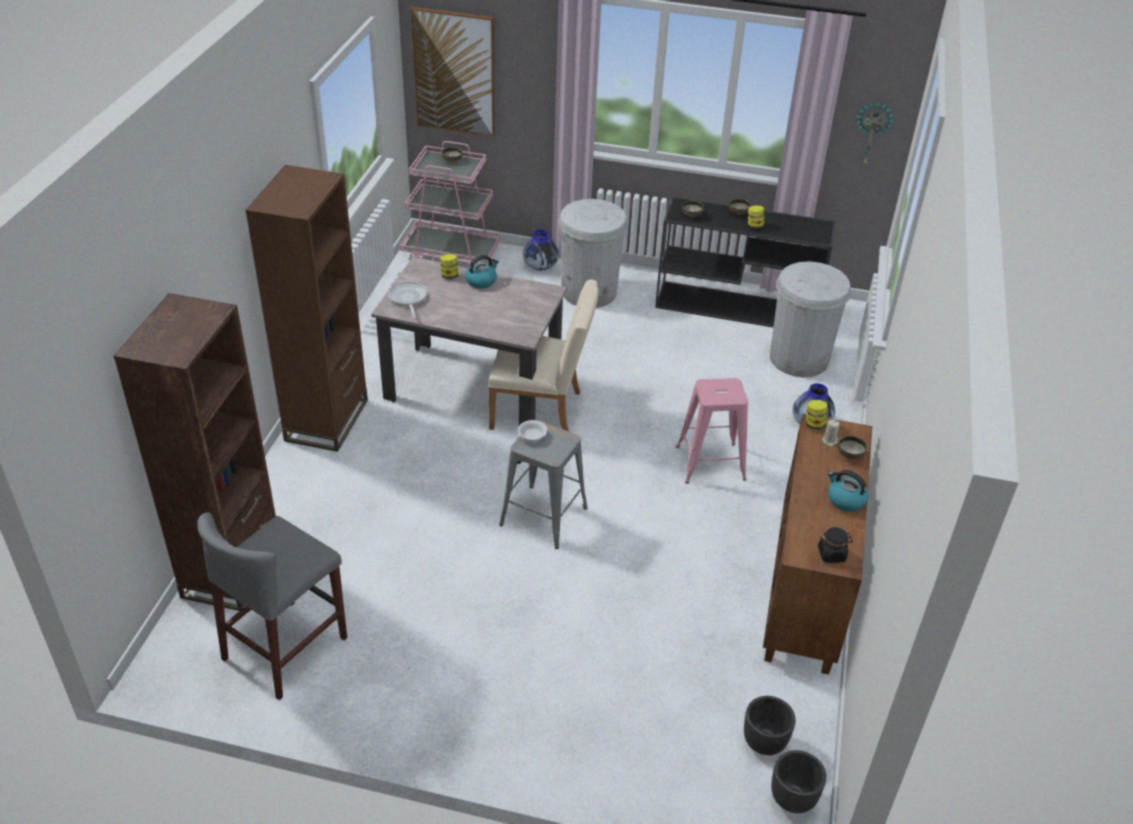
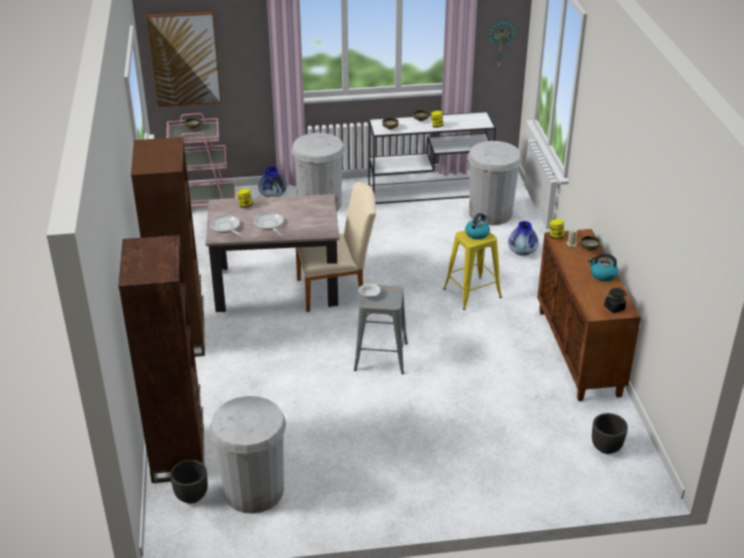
camera: 20 degrees left, 5 degrees down
grey stool [197,512,347,700] -> white trash can [209,396,286,514]
kettle [465,255,499,289] -> kettle moved to [465,213,490,240]
black console table [655,197,836,327] -> white console table [368,111,496,204]
pink stool [676,378,748,483] -> yellow stool [443,230,502,310]
black planter [771,750,826,813] -> black planter moved to [170,460,208,504]
none -> frying pan [254,212,284,237]

